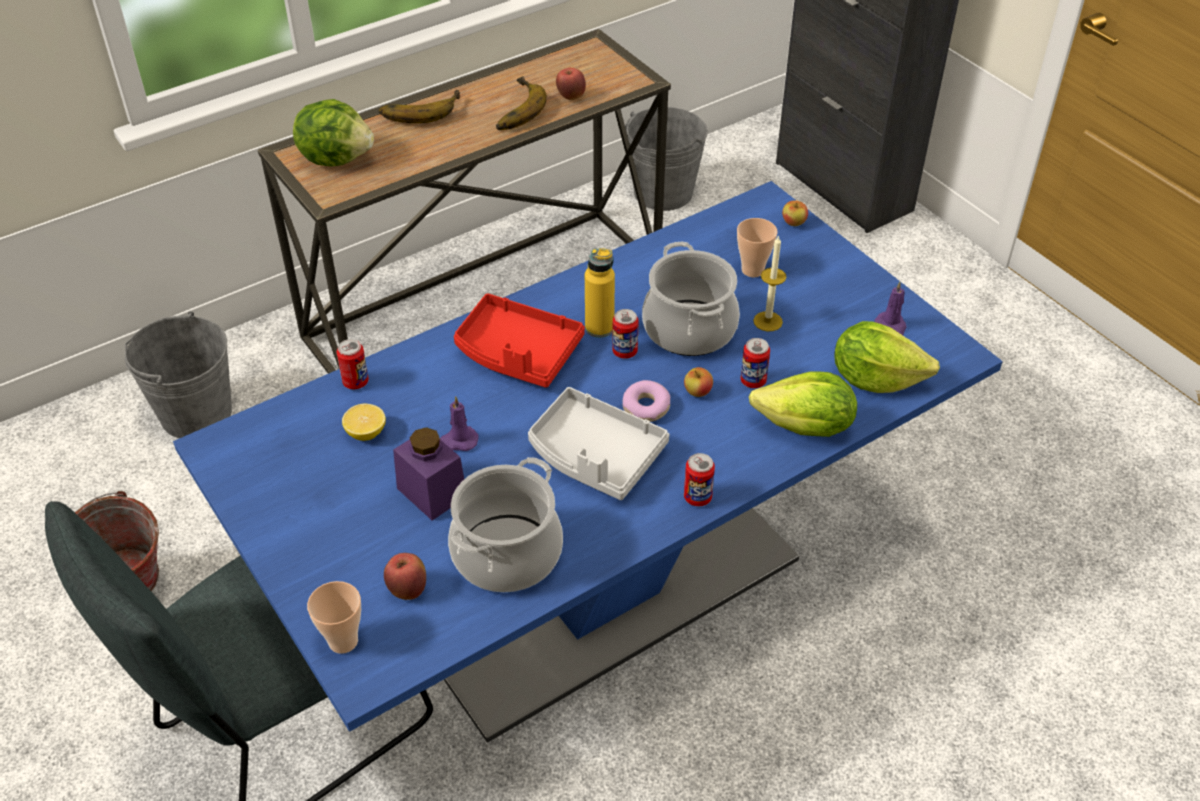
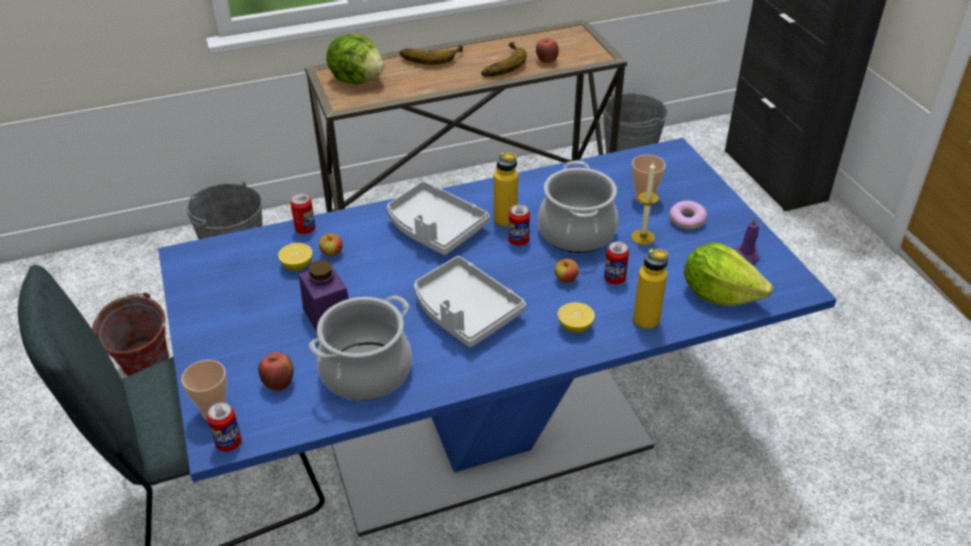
camera: 15 degrees right, 5 degrees down
purple candle [440,396,479,451] -> none
red tray [454,293,585,388] -> grey tray [386,181,490,255]
donut [623,380,670,422] -> donut moved to [669,201,707,230]
can [684,453,715,506] -> can moved to [207,402,242,452]
lettuce [749,372,857,437] -> yellow bottle [633,249,668,330]
apple [782,200,808,226] -> apple moved to [319,233,343,257]
none -> lemon [558,302,595,333]

